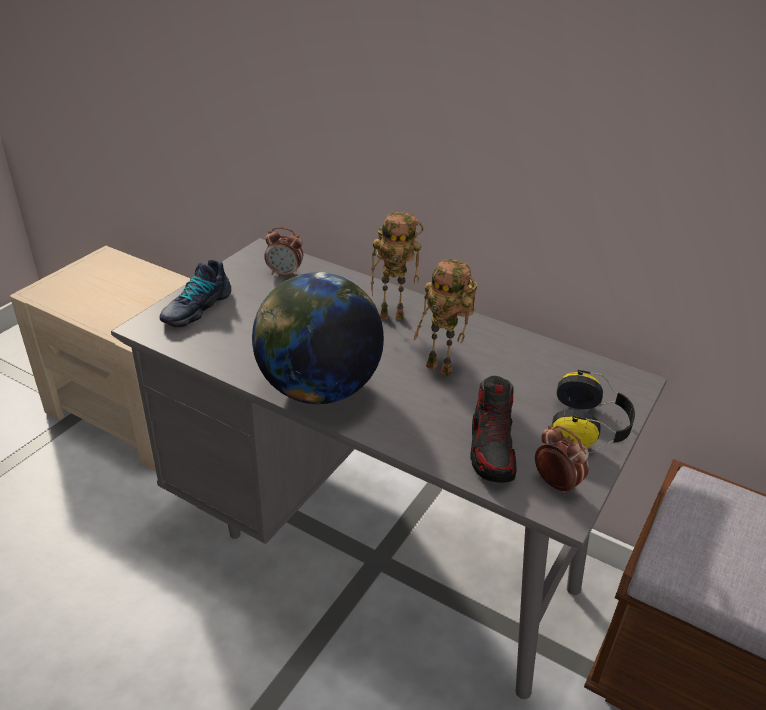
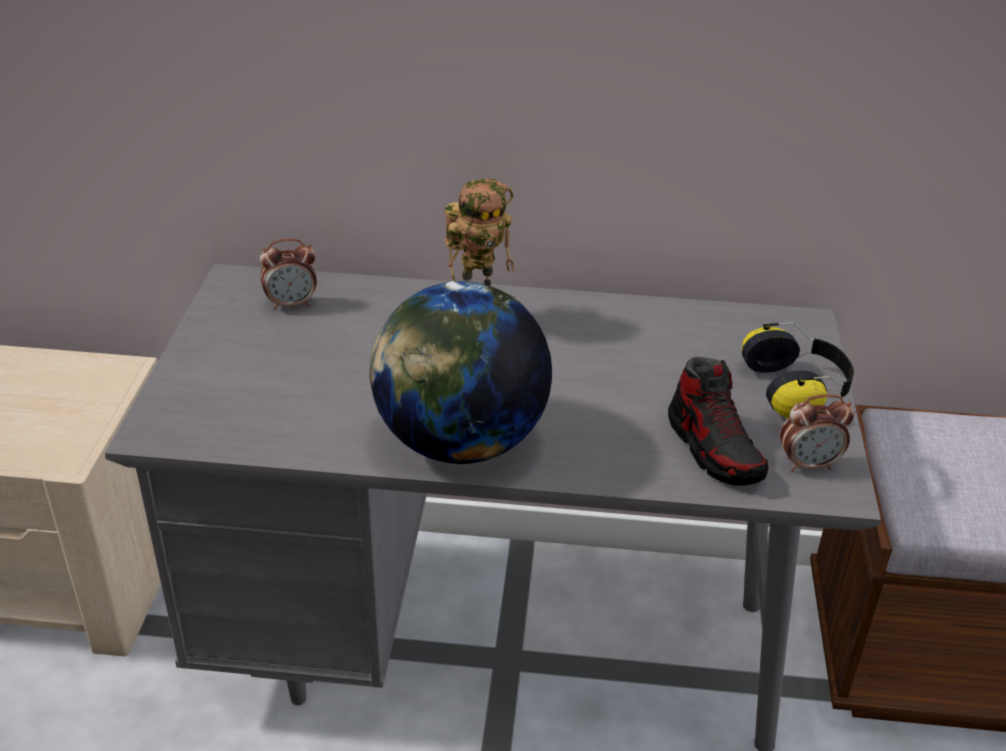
camera: 25 degrees left, 0 degrees up
shoe [160,259,231,328] -> none
toy robot [414,259,477,377] -> none
alarm clock [535,425,589,495] -> alarm clock turned 150 degrees clockwise [780,394,854,472]

